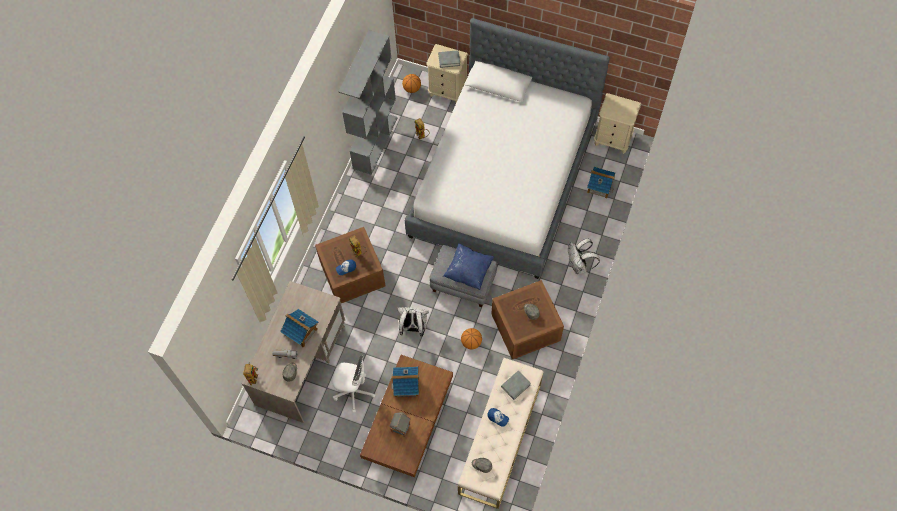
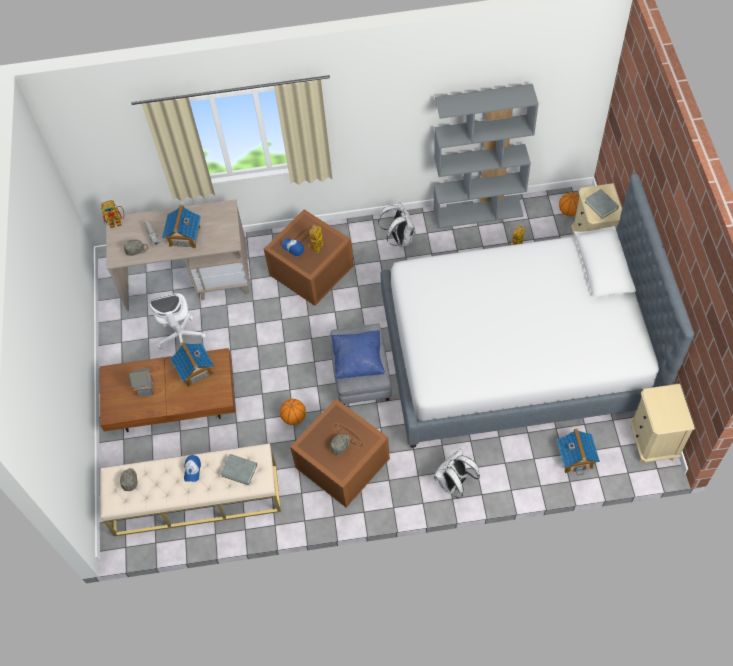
camera: 65 degrees right, 5 degrees down
white backpack [397,307,429,337] -> white backpack moved to [378,202,416,247]

